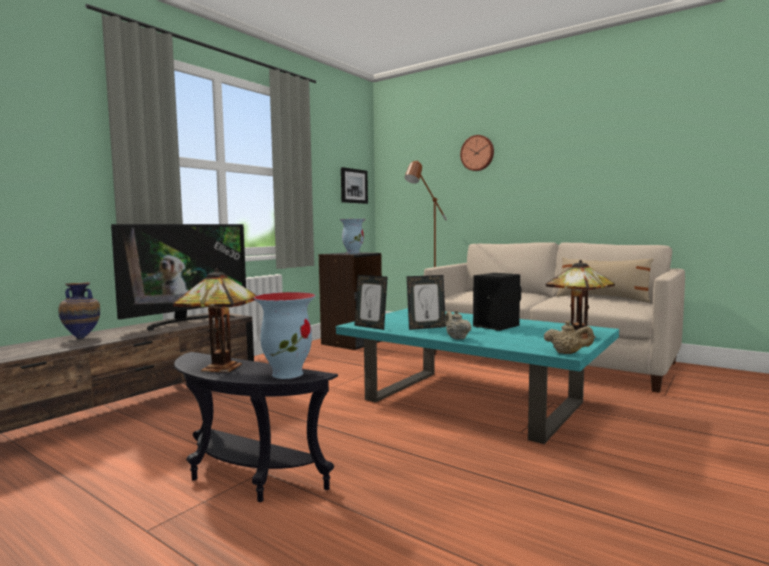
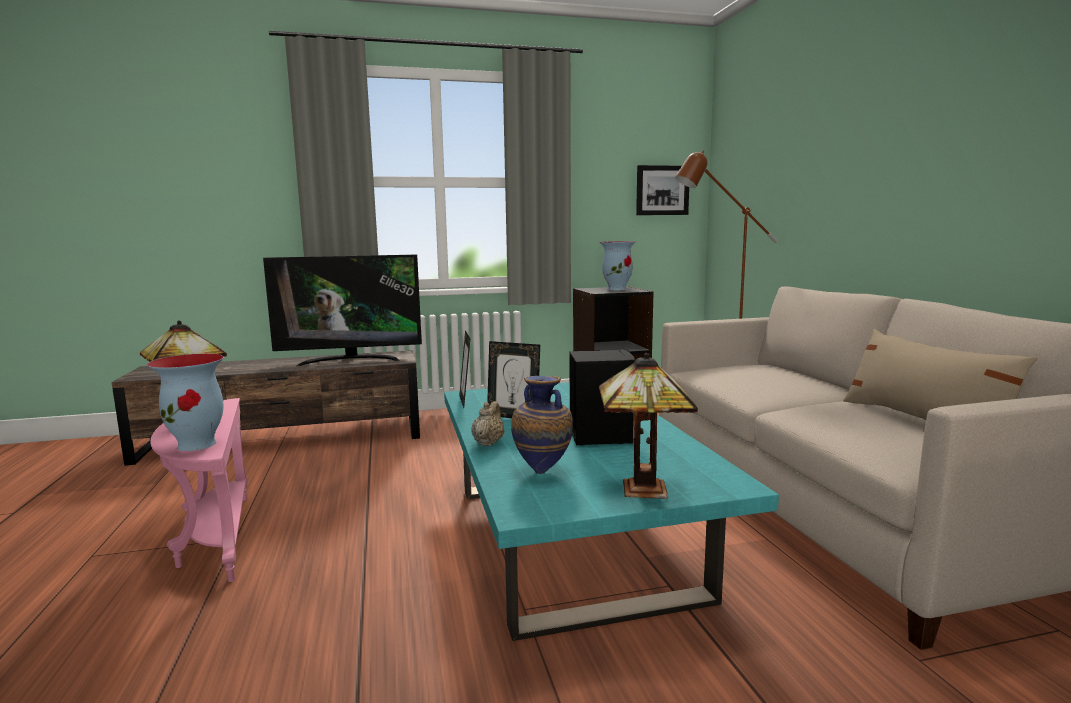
camera: 40 degrees right, 5 degrees up
vase [58,282,100,339] -> vase moved to [511,376,573,474]
black side table [174,352,338,502] -> pink side table [150,398,248,582]
wall clock [460,135,494,171] -> none
beige teapot [544,321,594,354] -> none

